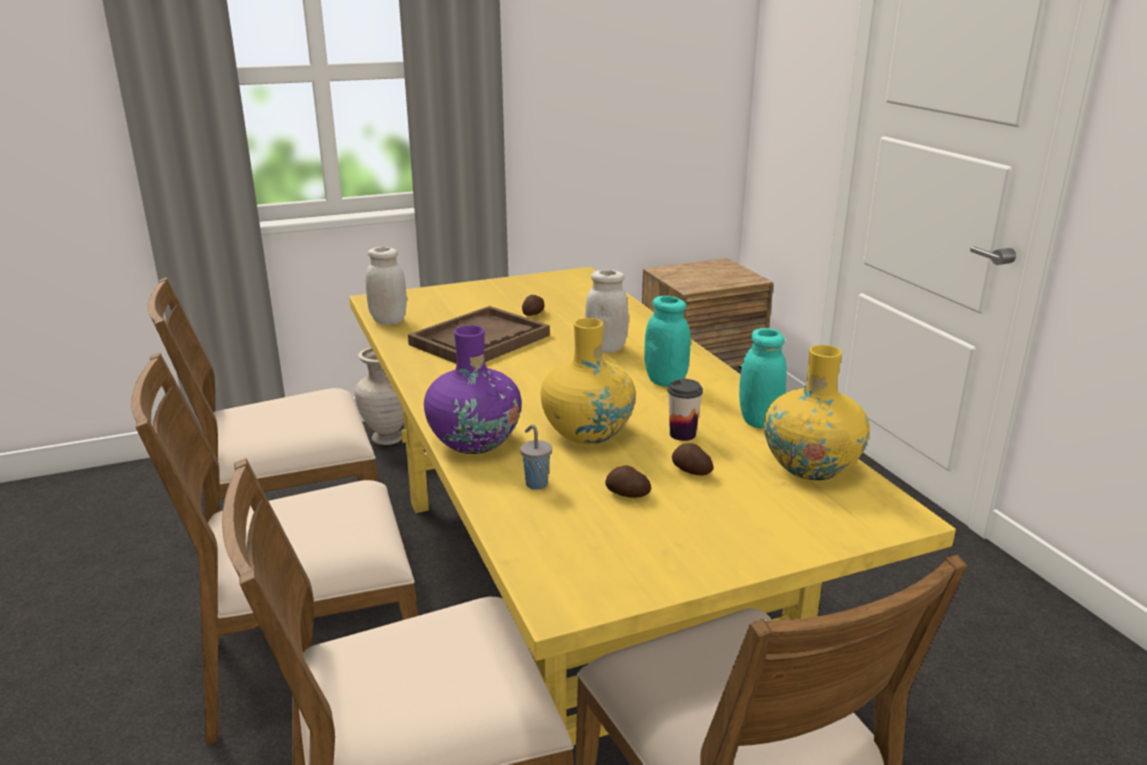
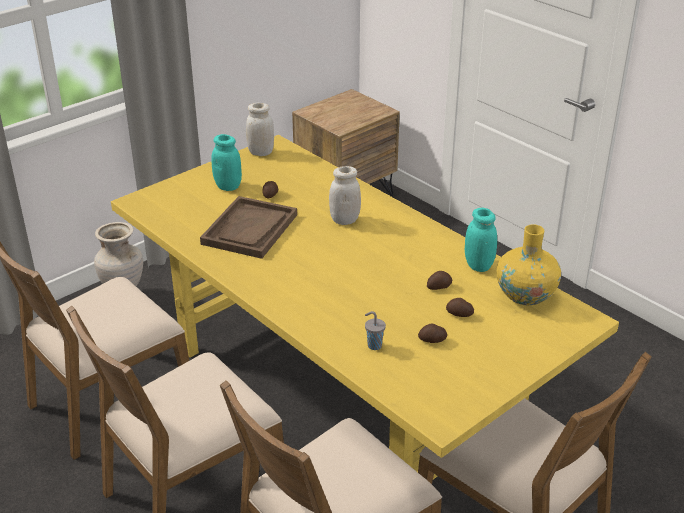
camera: 20 degrees left, 10 degrees up
white jar [366,247,407,324] -> white jar moved to [246,103,274,156]
purple vase [424,325,522,454] -> none
yellow vase [541,318,636,444] -> none
turquoise jar [644,296,690,387] -> turquoise jar moved to [211,134,242,191]
cup [668,379,703,441] -> potato [427,271,452,290]

